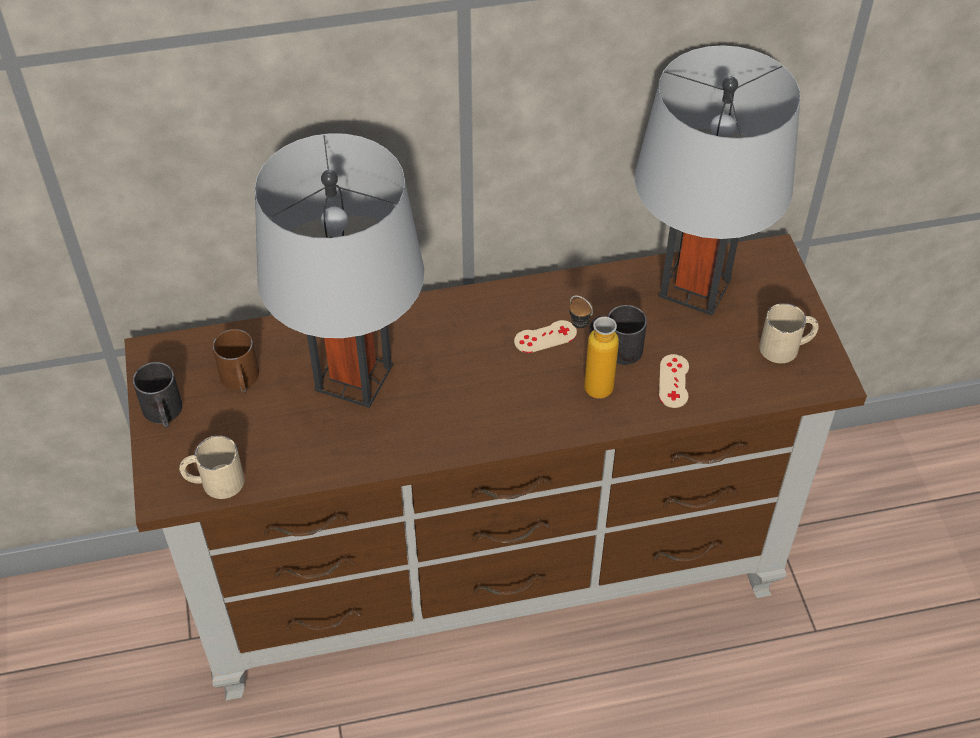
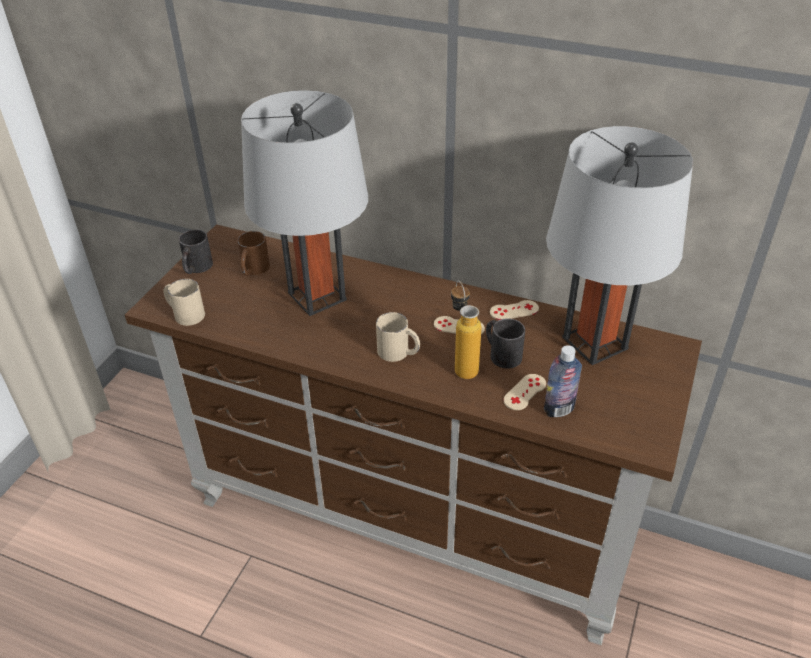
camera: 35 degrees right, 10 degrees down
beige mug [759,303,819,363] -> beige mug moved to [376,312,420,362]
none -> beige game controller [490,300,539,320]
none -> bottle [544,345,582,417]

